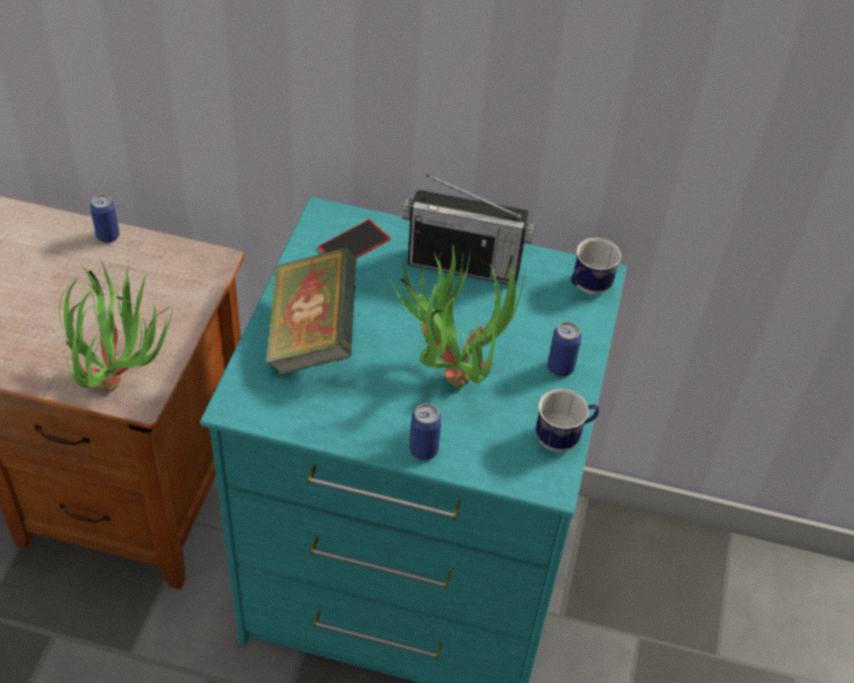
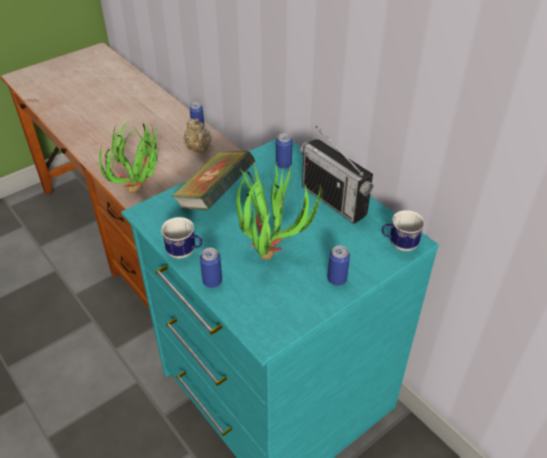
camera: 40 degrees right, 5 degrees down
phone [318,219,391,258] -> can [276,133,292,169]
mug [536,389,599,452] -> mug moved to [161,217,202,259]
none -> beige teapot [184,118,212,153]

